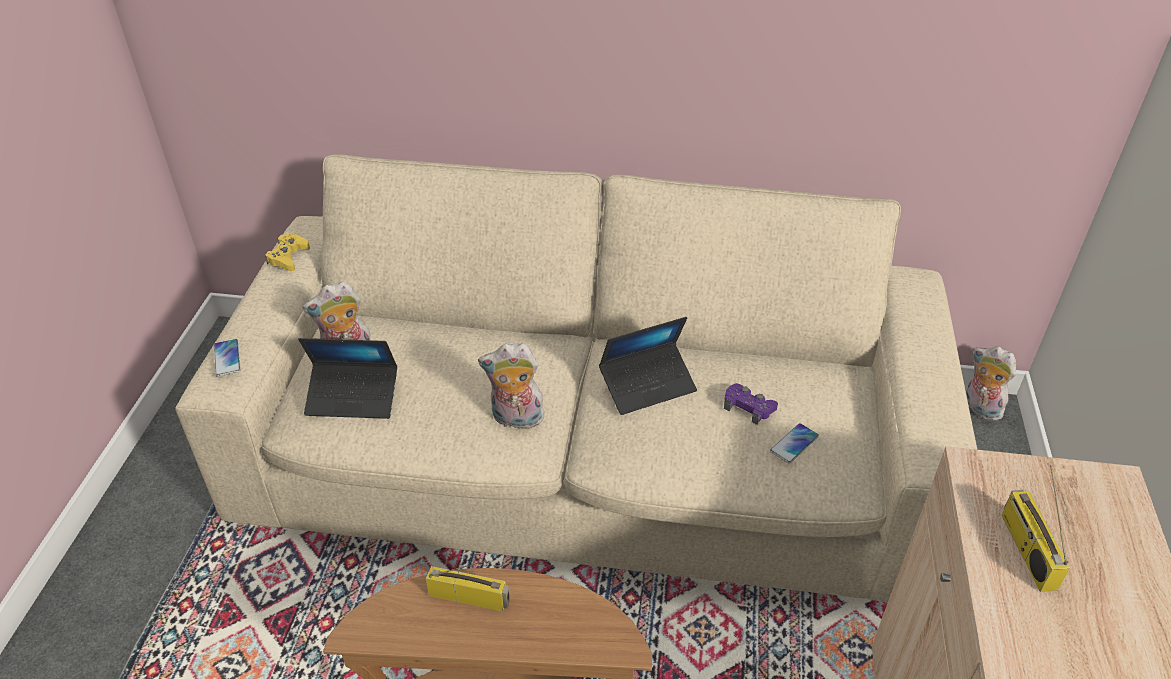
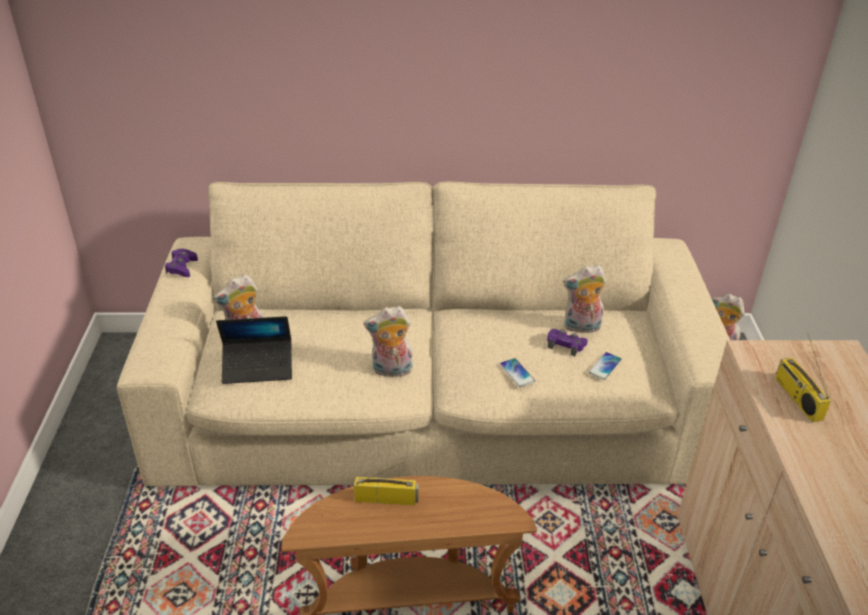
camera: 10 degrees left, 5 degrees down
phone [214,339,241,377] -> phone moved to [500,358,535,387]
yellow game controller [265,233,310,271] -> purple game controller [165,249,198,277]
laptop [599,317,697,415] -> none
none -> plush toy [563,265,606,333]

